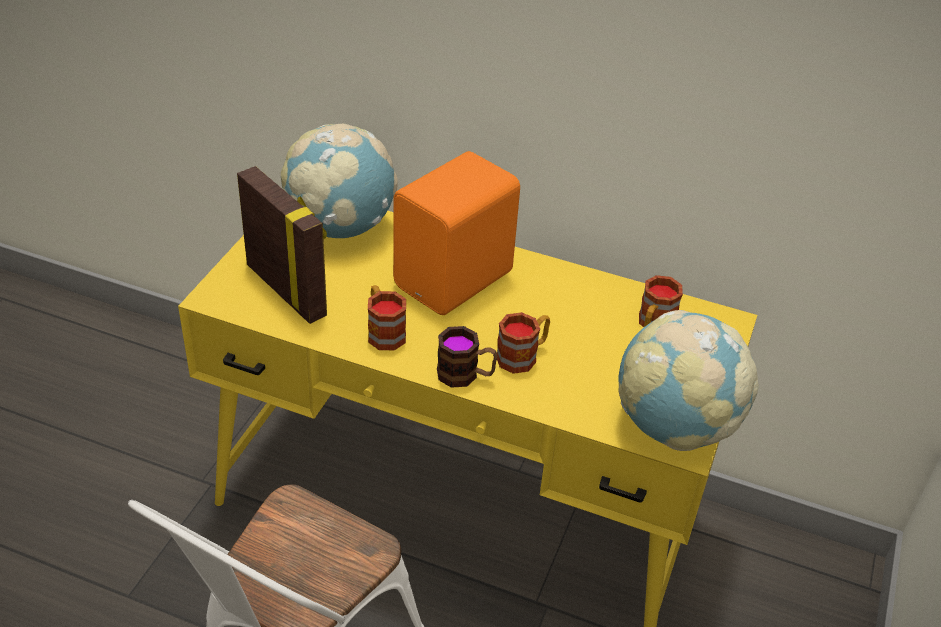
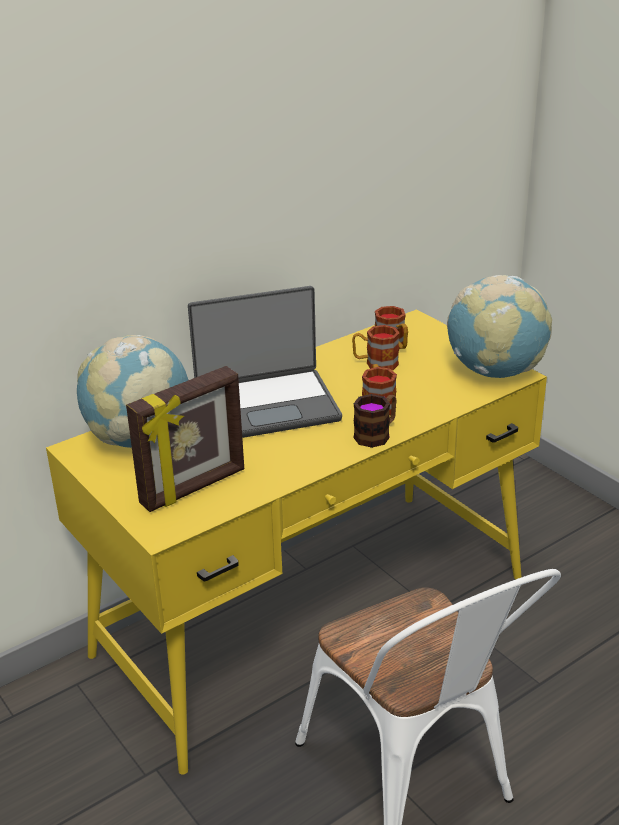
camera: 55 degrees left, 10 degrees down
picture frame [237,166,327,324] -> picture frame turned 150 degrees clockwise [126,366,244,512]
mug [368,285,406,350] -> mug moved to [352,325,400,370]
orange speaker [393,151,520,315] -> laptop [188,286,342,438]

